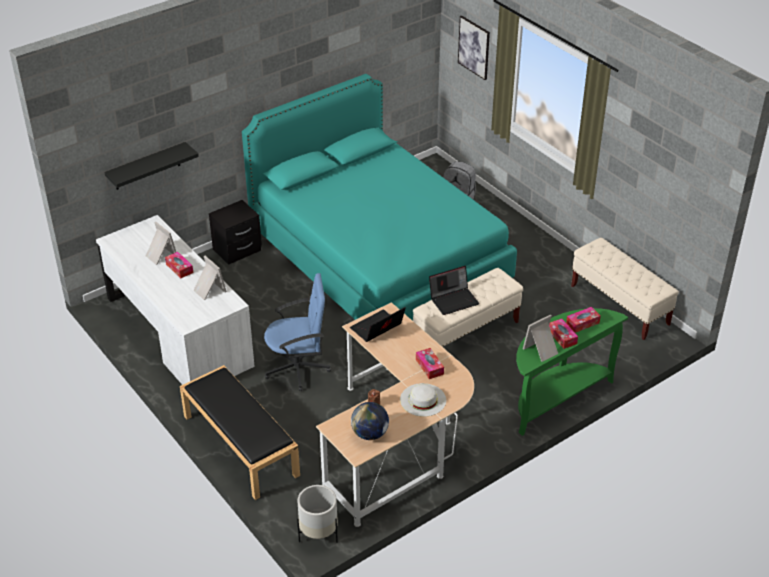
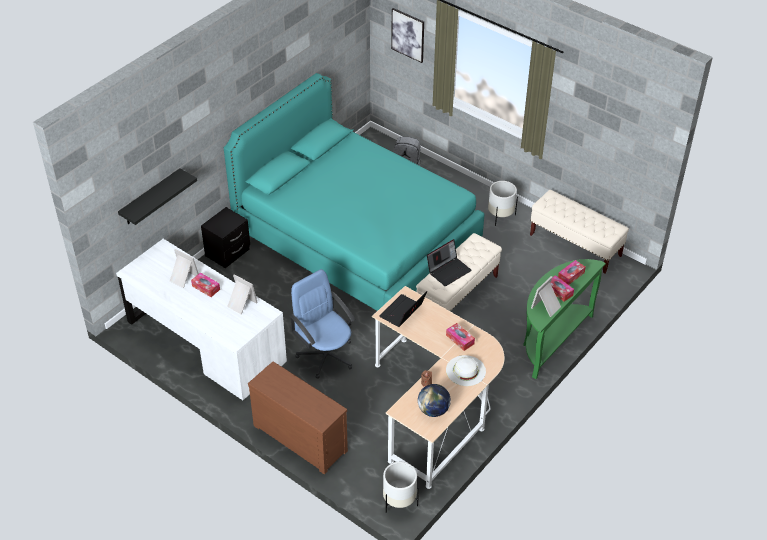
camera: 15 degrees left, 5 degrees up
black bench [180,365,300,500] -> brown dresser [248,362,348,474]
blue office chair [264,273,331,391] -> blue office chair turned 105 degrees counterclockwise [289,269,355,379]
none -> white planter [488,181,518,226]

